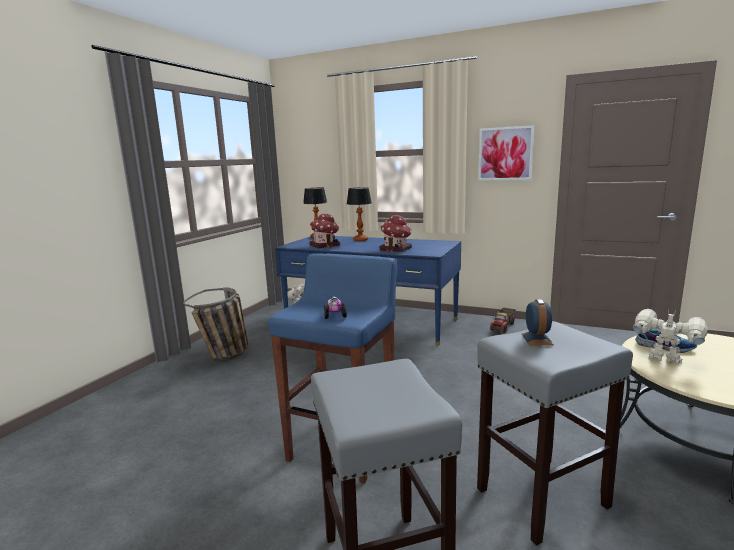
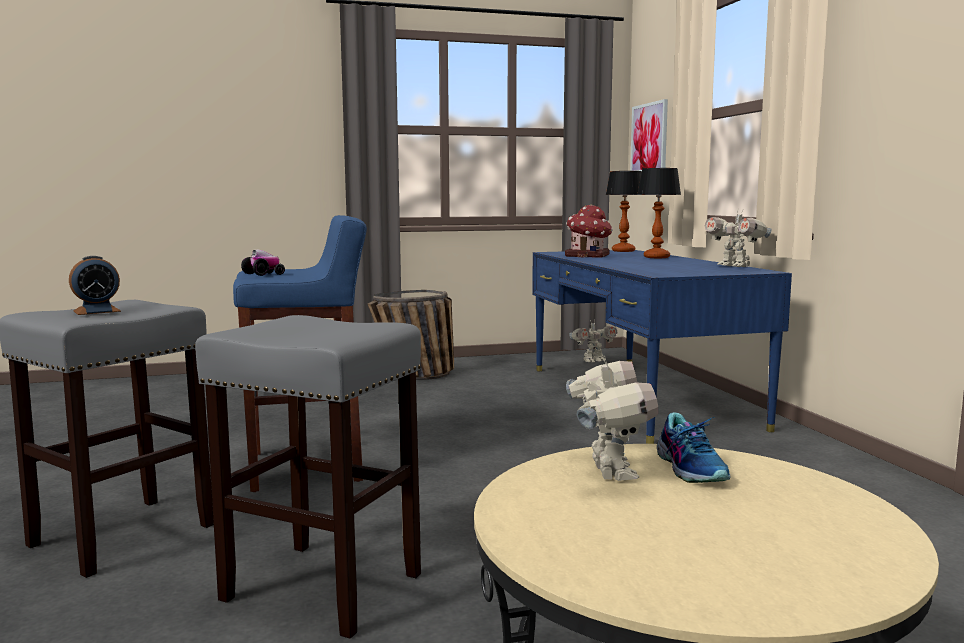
camera: 50 degrees right, 5 degrees down
toy house [379,215,412,252] -> none
picture [478,125,534,181] -> picture moved to [630,99,668,171]
toy truck [490,307,516,333] -> none
alarm clock [522,299,553,345] -> alarm clock moved to [69,256,121,315]
none -> toy robot [705,210,772,267]

